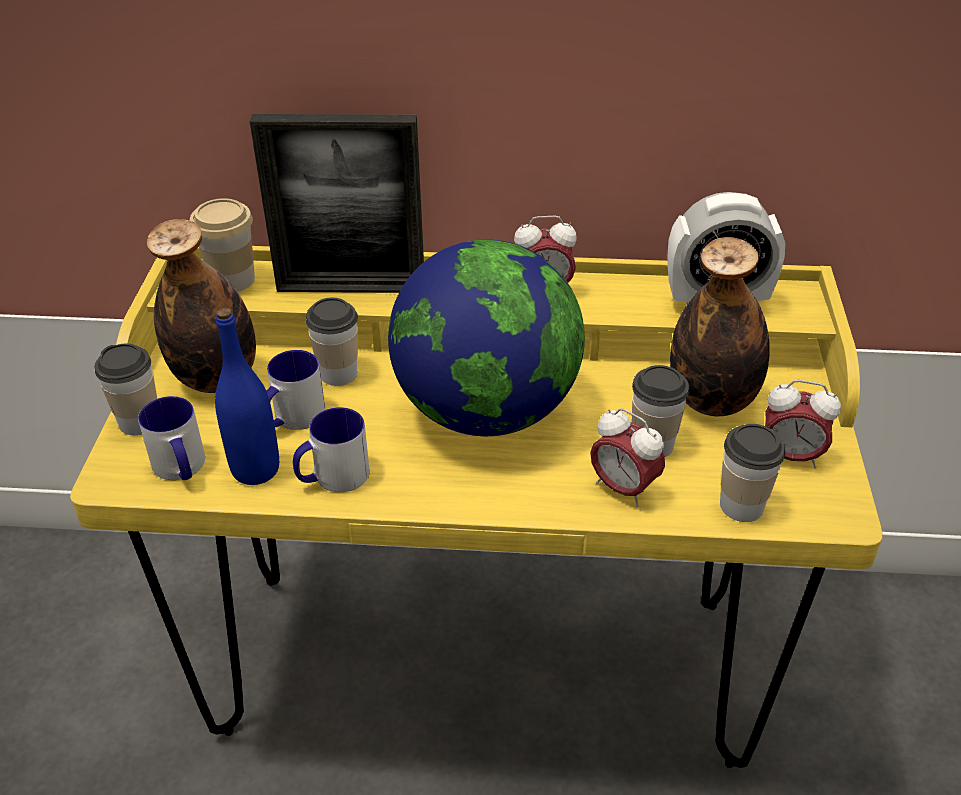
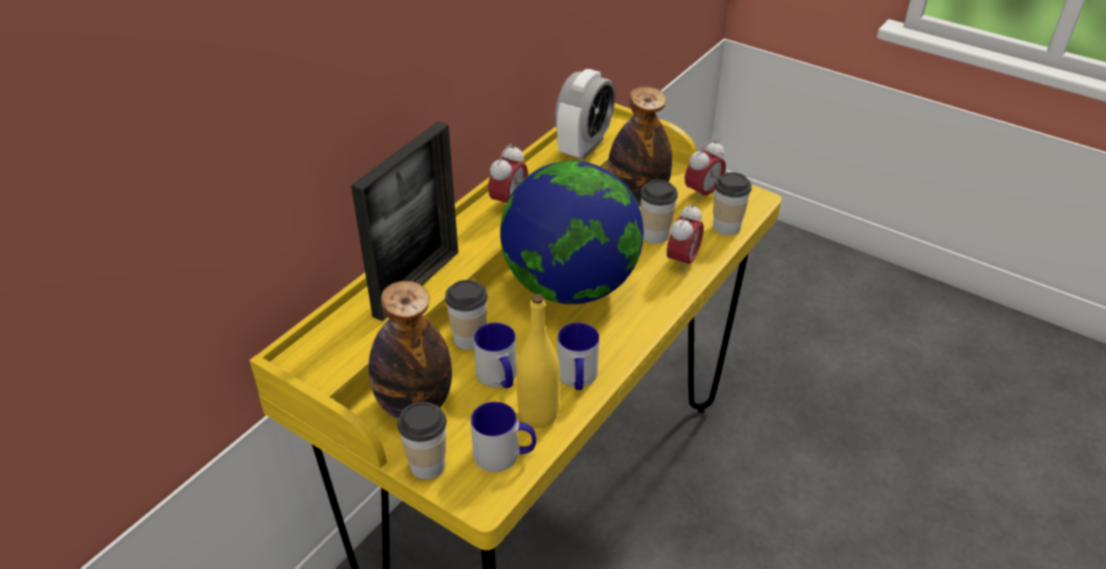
camera: 60 degrees left, 0 degrees up
cup [190,198,255,292] -> none
blue bottle [215,308,279,485] -> yellow bottle [517,294,560,428]
alarm clock [590,408,665,507] -> alarm clock turned 45 degrees counterclockwise [667,204,704,273]

